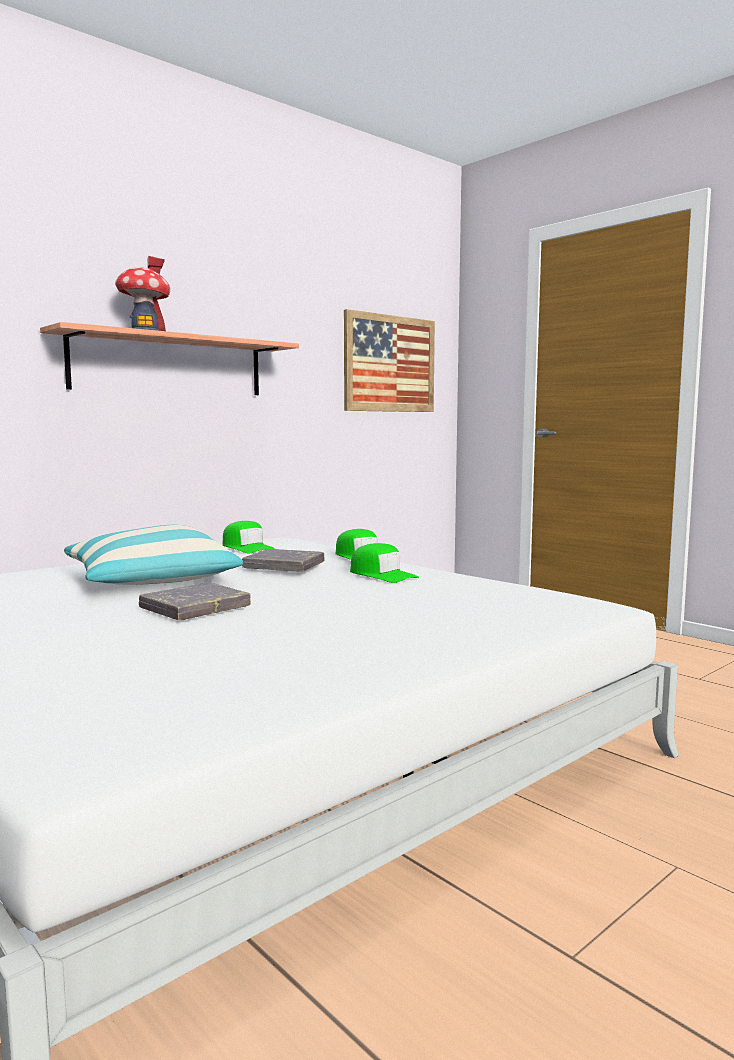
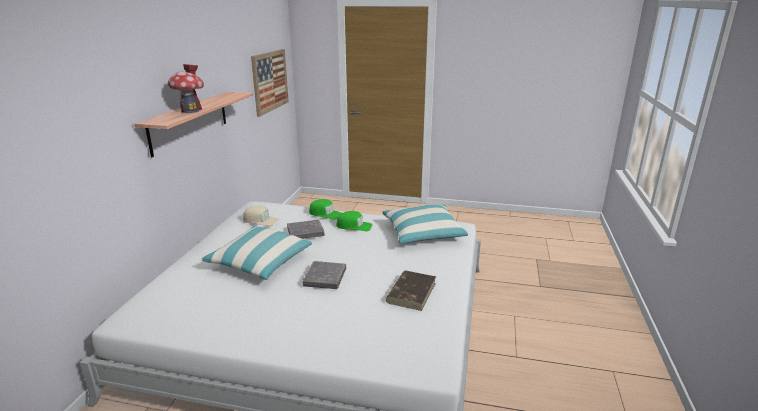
camera: 35 degrees left, 15 degrees up
green cap [222,521,275,553] -> beige cap [243,205,279,226]
none -> pillow [382,204,468,244]
none -> brown book [386,271,436,311]

